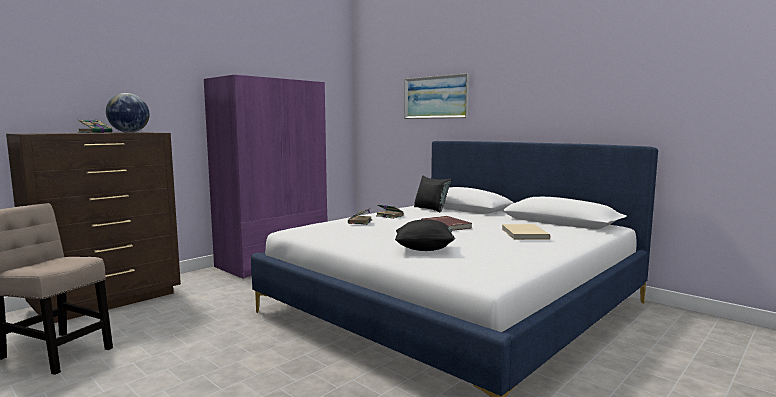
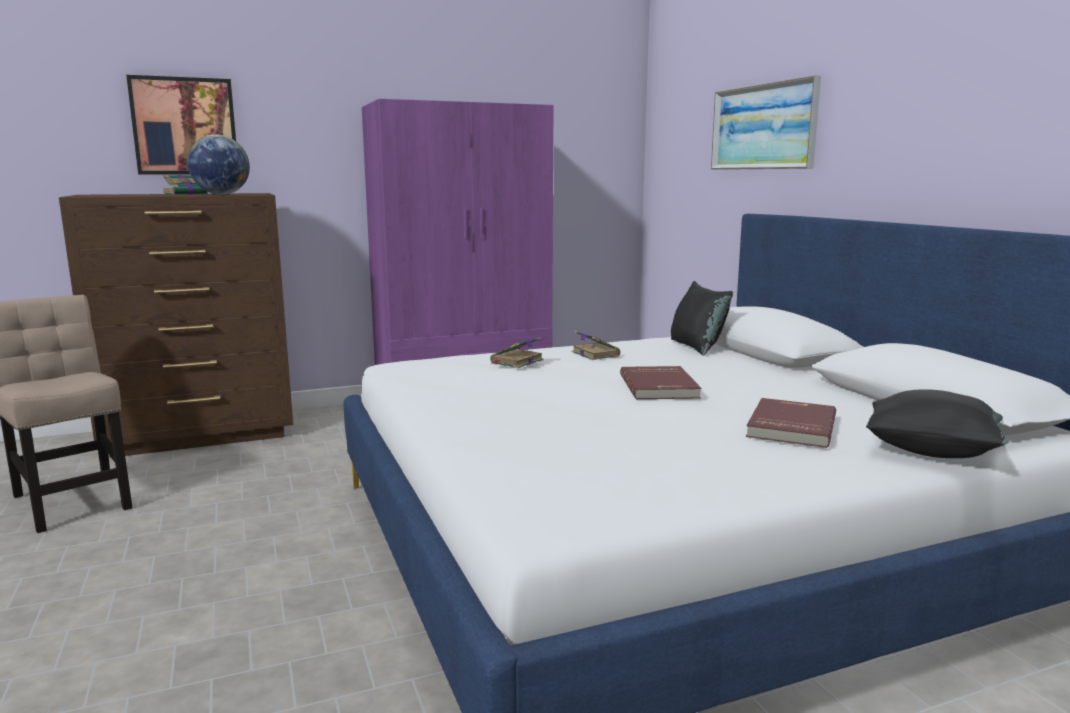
camera: 25 degrees right, 5 degrees up
black pillow [395,219,456,251] -> black pillow moved to [866,389,1008,458]
beige book [502,224,551,240] -> red book [746,398,836,448]
none -> picture [126,75,236,175]

